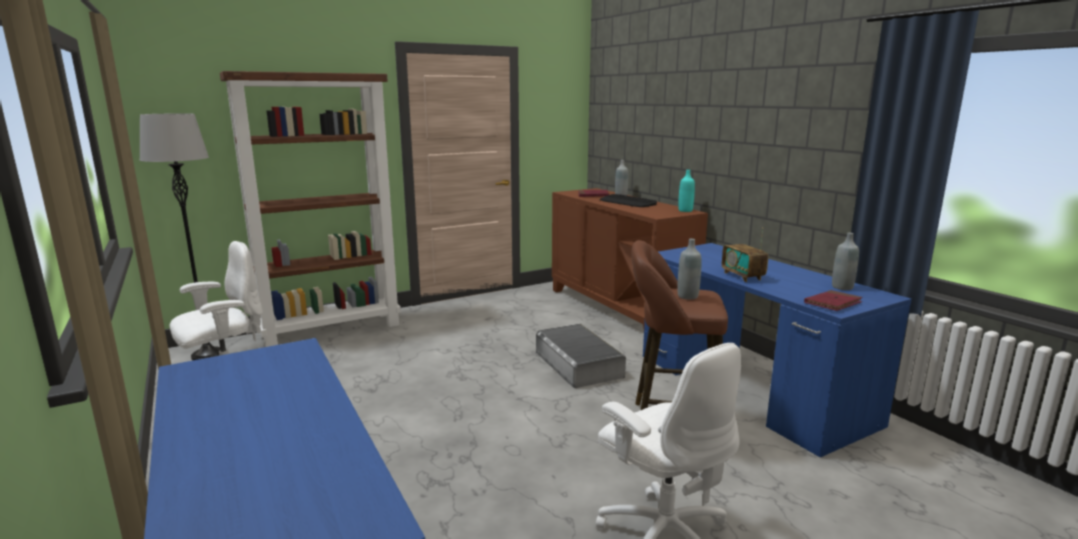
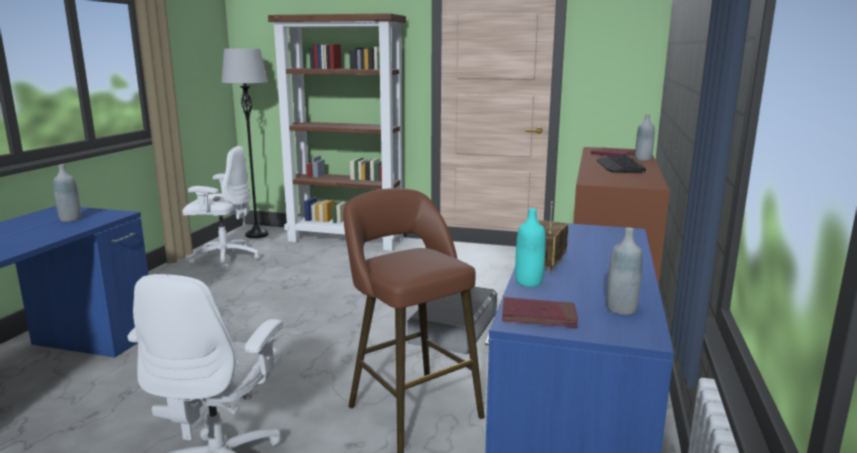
camera: 45 degrees right, 0 degrees up
grey bottle [677,239,702,300] -> grey bottle moved to [53,164,81,222]
turquoise bottle [678,170,695,212] -> turquoise bottle moved to [515,208,546,287]

